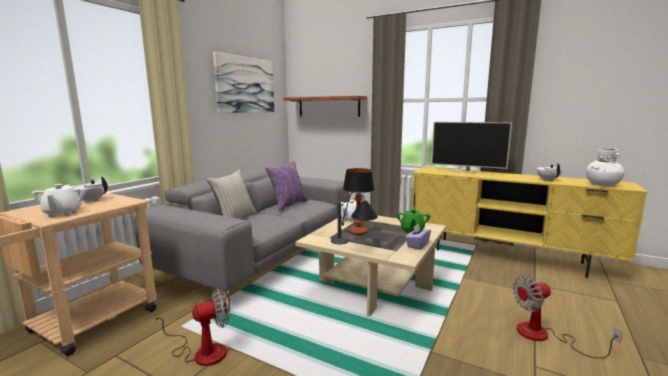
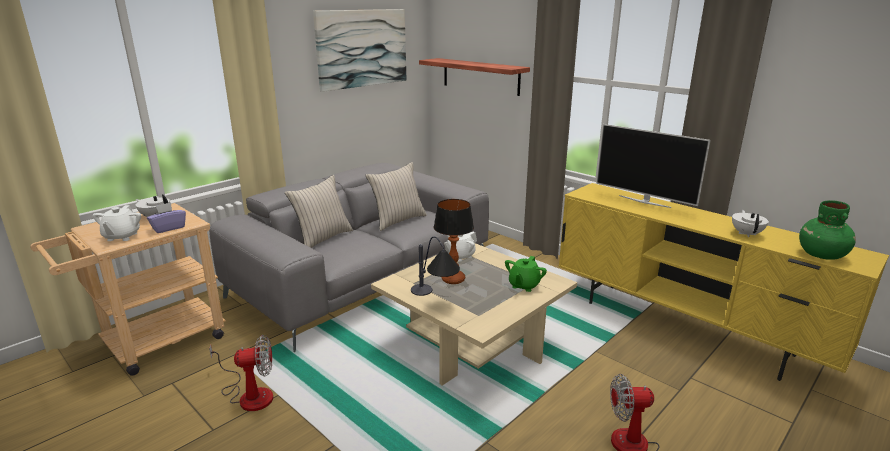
camera: 15 degrees right, 10 degrees up
purple pillow [265,161,308,211] -> beige pillow [366,162,427,231]
purple tissue box [405,224,431,250] -> purple tissue box moved to [147,202,186,233]
white vase [586,148,625,186] -> green vase [799,200,856,260]

